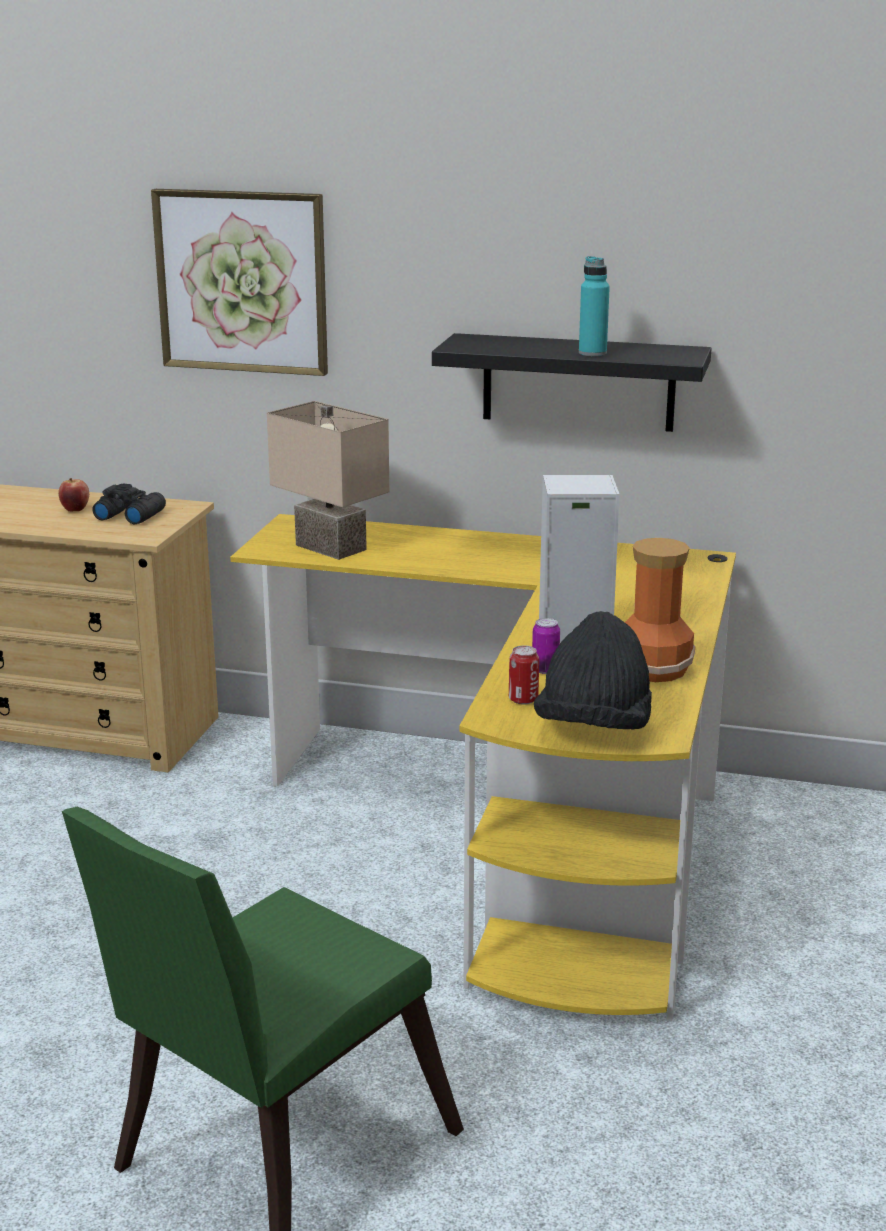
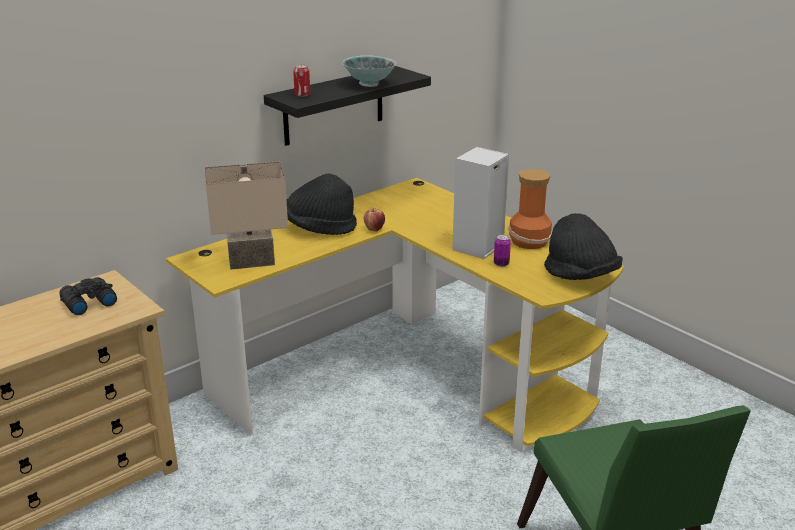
camera: 55 degrees left, 5 degrees up
apple [58,478,89,512] -> apple moved to [364,208,385,231]
picture [151,189,328,376] -> none
can [509,646,539,705] -> can moved to [293,64,310,97]
turquoise bottle [579,256,610,356] -> bowl [342,55,396,87]
none -> black hat [287,174,357,235]

